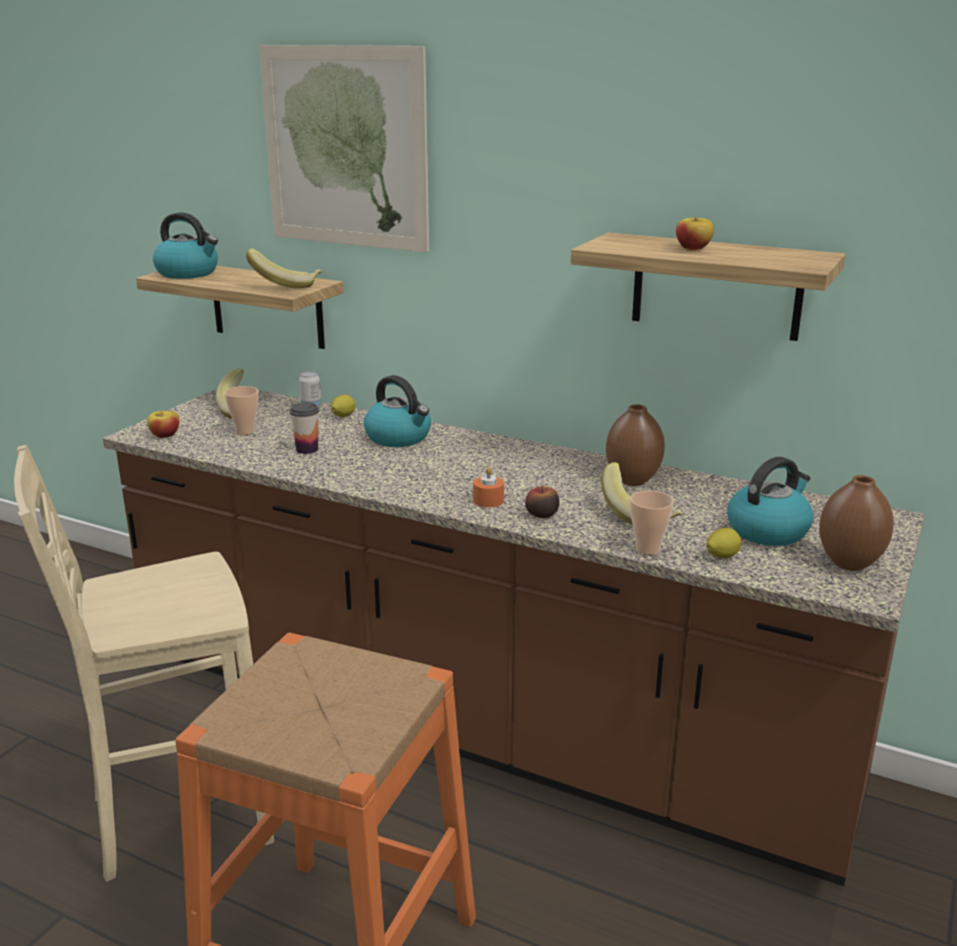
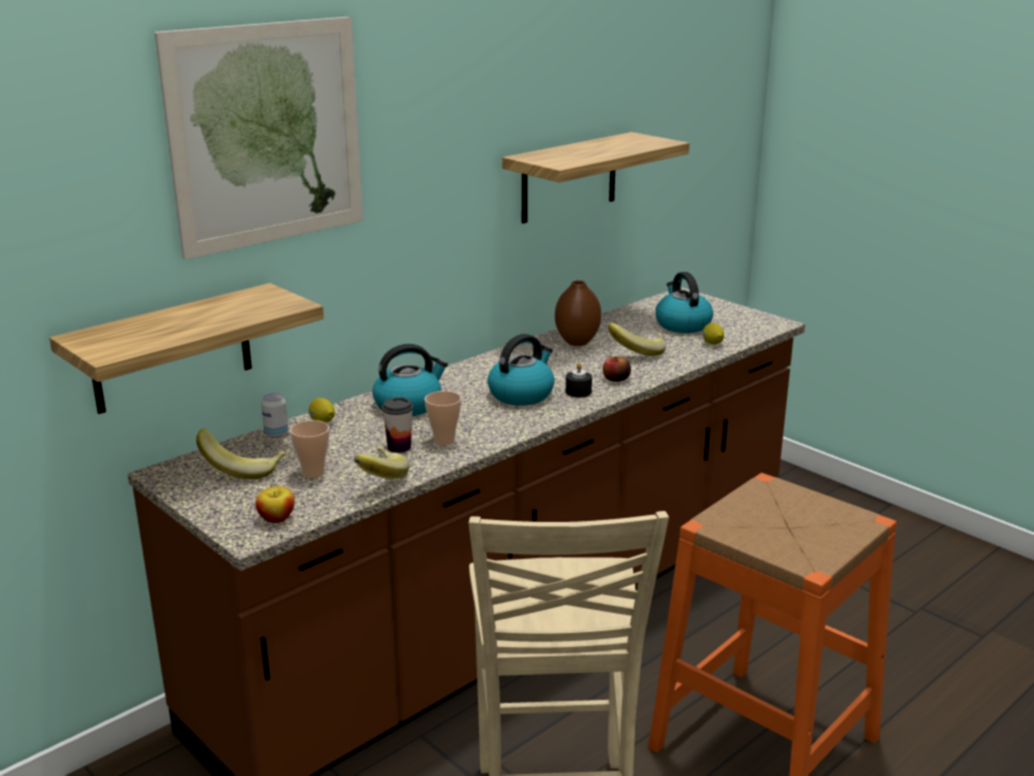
camera: 70 degrees left, 0 degrees up
kettle [153,212,218,279] -> kettle moved to [487,334,554,406]
banana [246,248,322,289] -> banana moved to [354,446,409,479]
orange candle [473,467,504,507] -> black candle [566,363,592,397]
cup [630,491,674,555] -> cup moved to [425,391,462,445]
apple [676,217,714,250] -> none
brown vase [819,475,894,571] -> none

